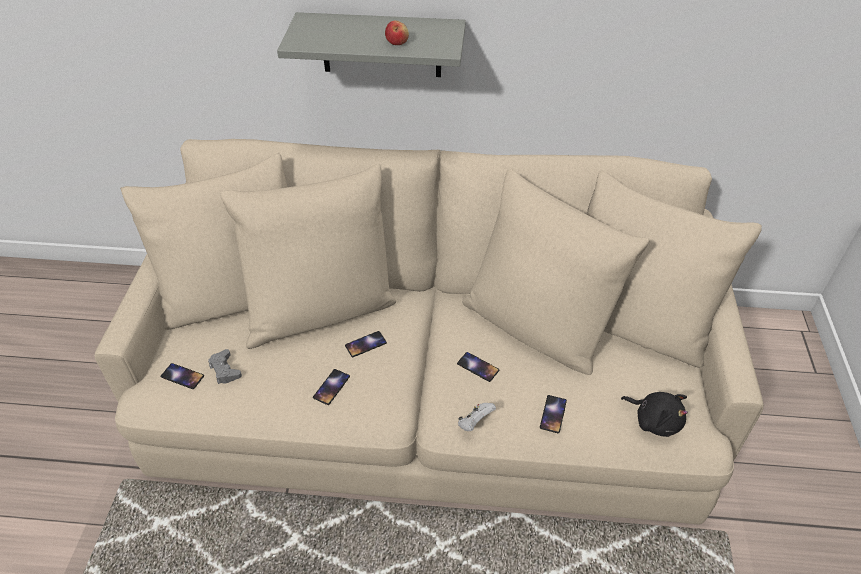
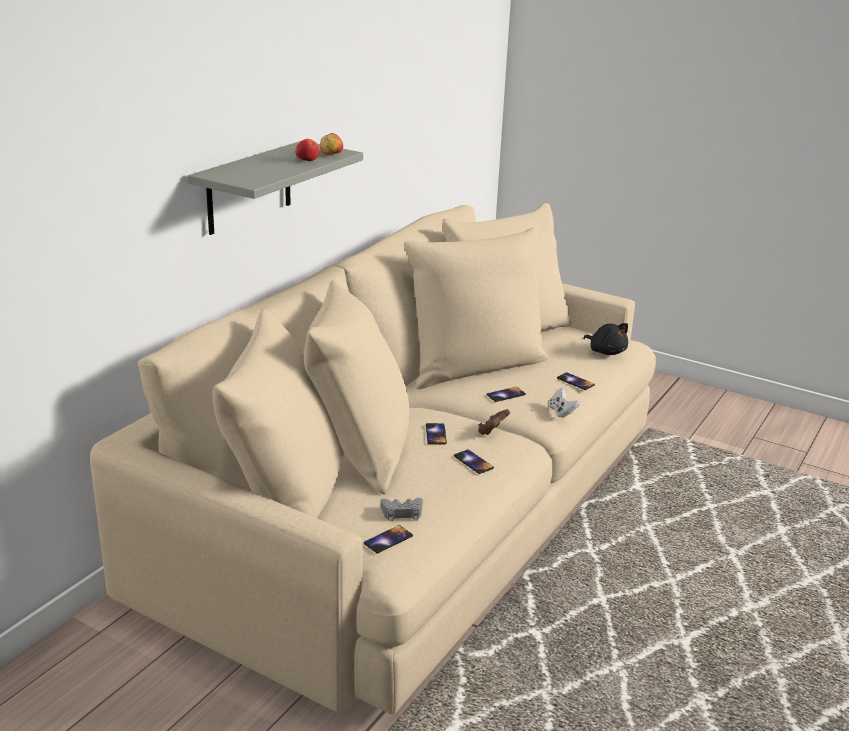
camera: 65 degrees left, 20 degrees down
black plush toy [621,392,688,437] -> black plush toy turned 75 degrees clockwise [583,323,628,355]
none -> apple [320,133,343,155]
none -> brown game controller [478,409,510,435]

